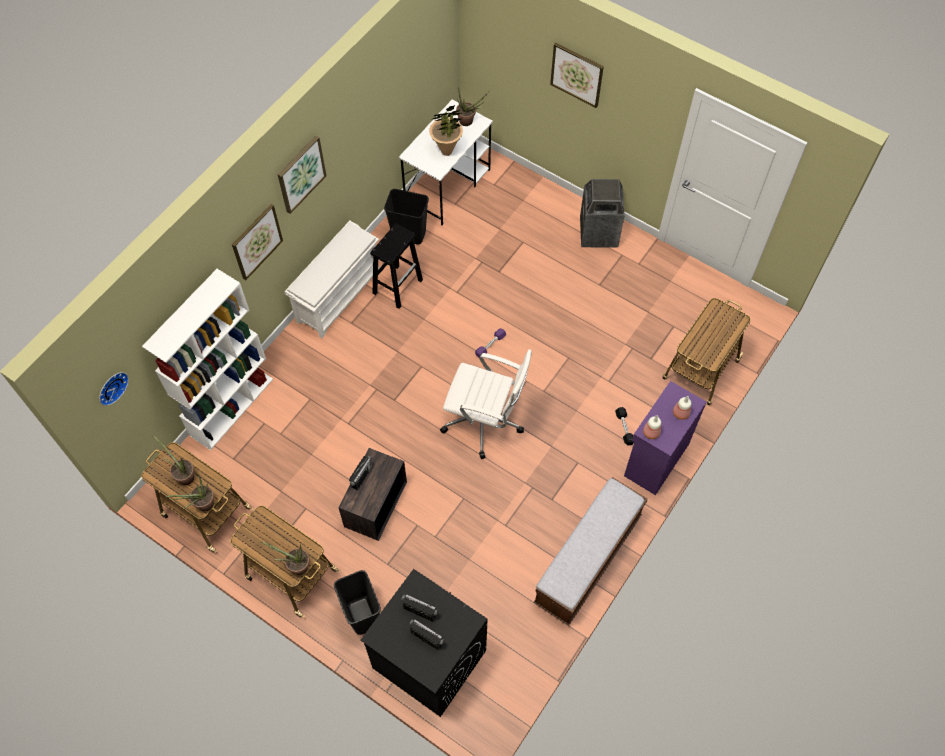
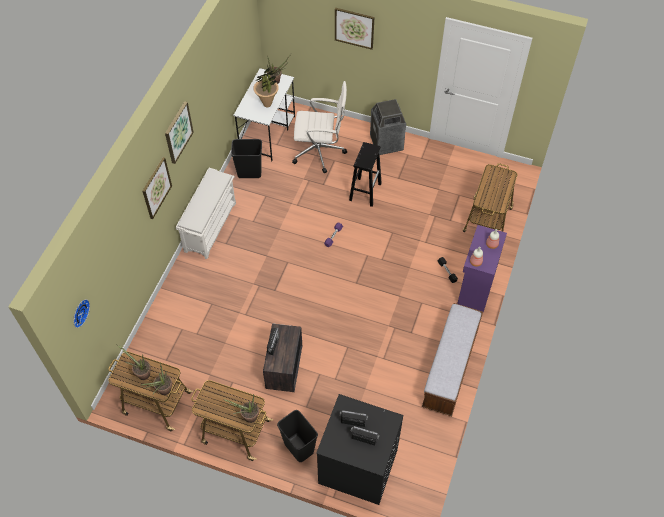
camera: 15 degrees left, 5 degrees down
white bookcase [142,269,273,450] -> none
black stool [370,223,423,309] -> black stool moved to [349,142,382,207]
white office chair [440,349,532,459] -> white office chair moved to [292,81,347,173]

